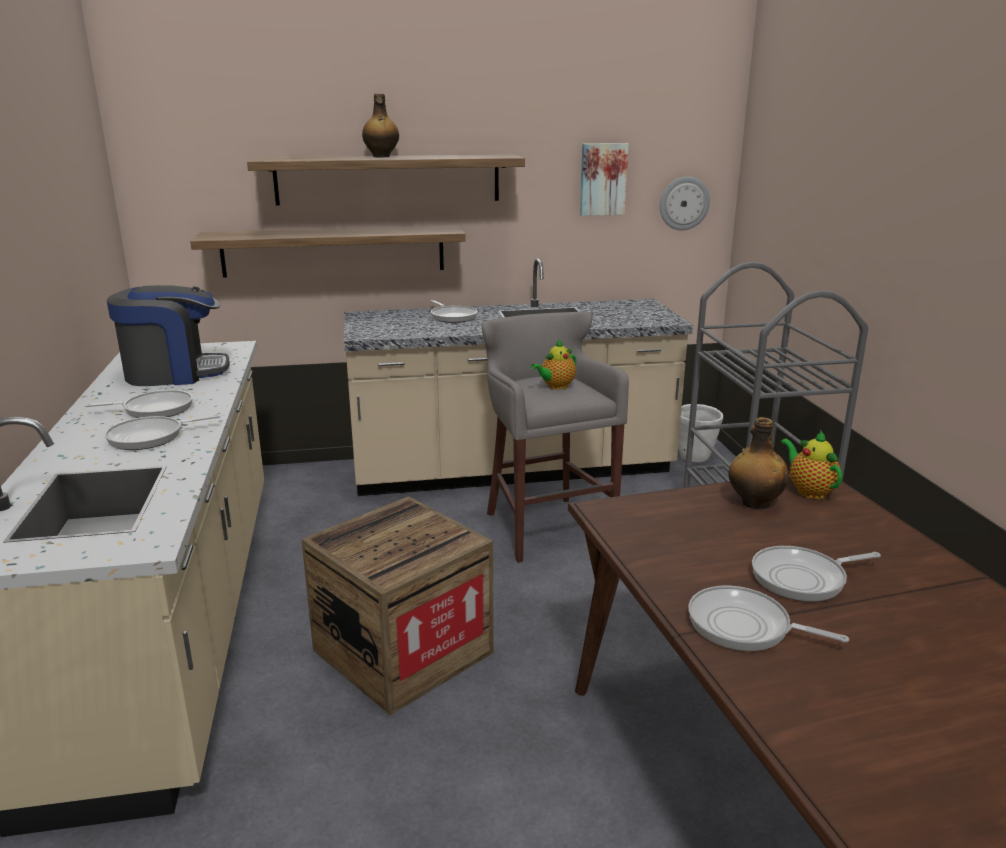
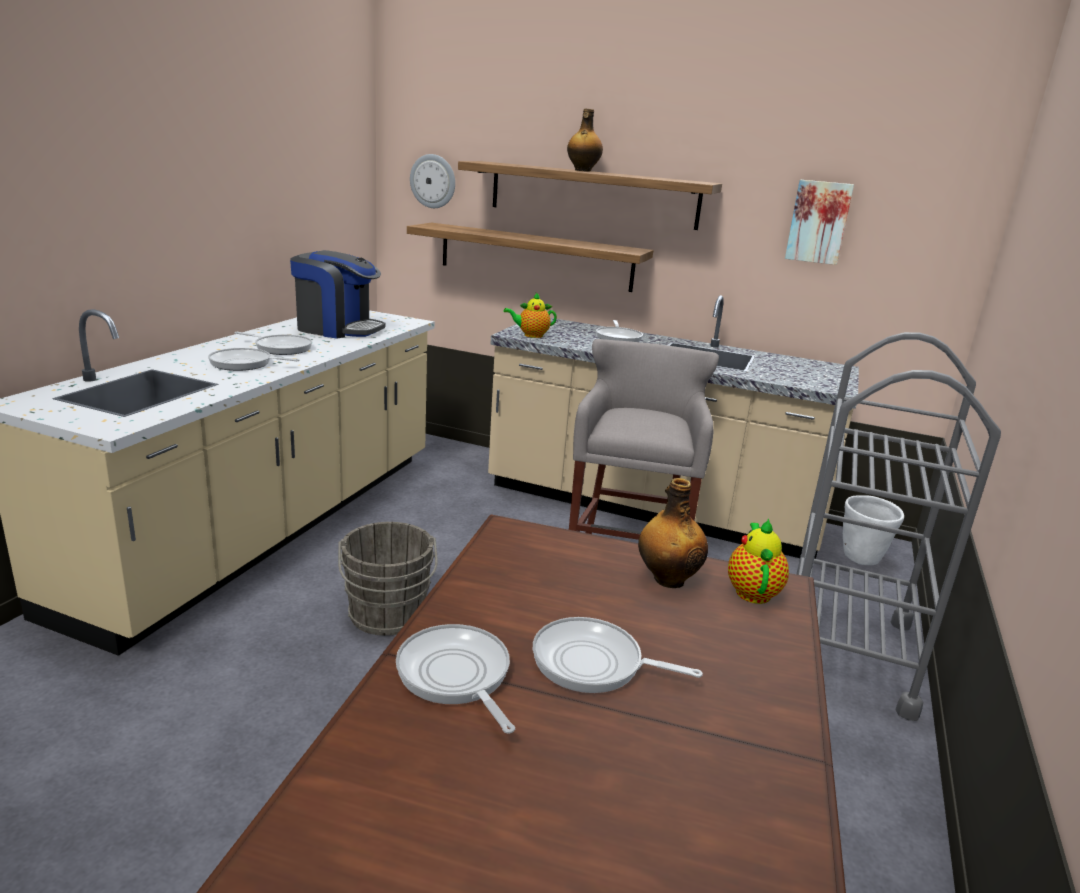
camera: 30 degrees right, 0 degrees up
crate [301,496,494,715] -> grey bucket [338,522,438,636]
teapot [531,339,577,389] -> teapot moved to [504,292,557,338]
wall clock [660,176,710,230] -> wall clock moved to [410,154,455,208]

